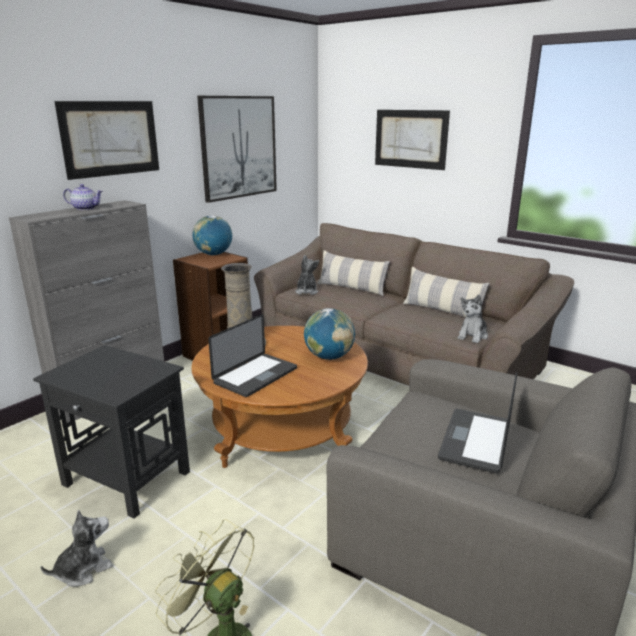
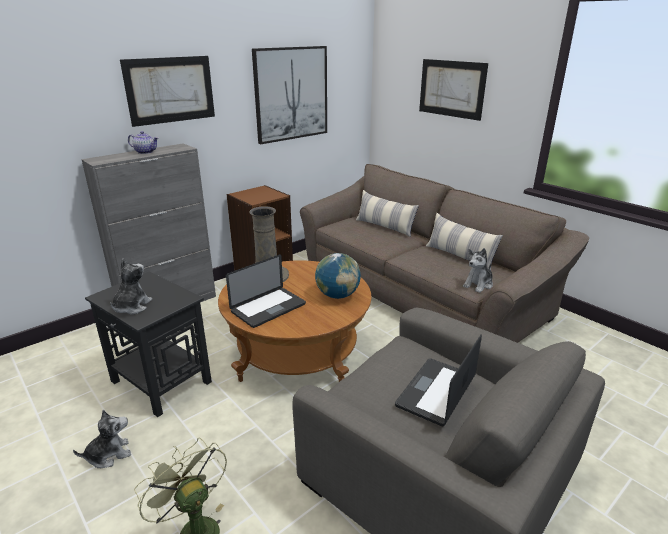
camera: 10 degrees right, 5 degrees up
globe [193,215,232,255] -> none
plush toy [295,255,319,295] -> plush toy moved to [110,258,153,315]

